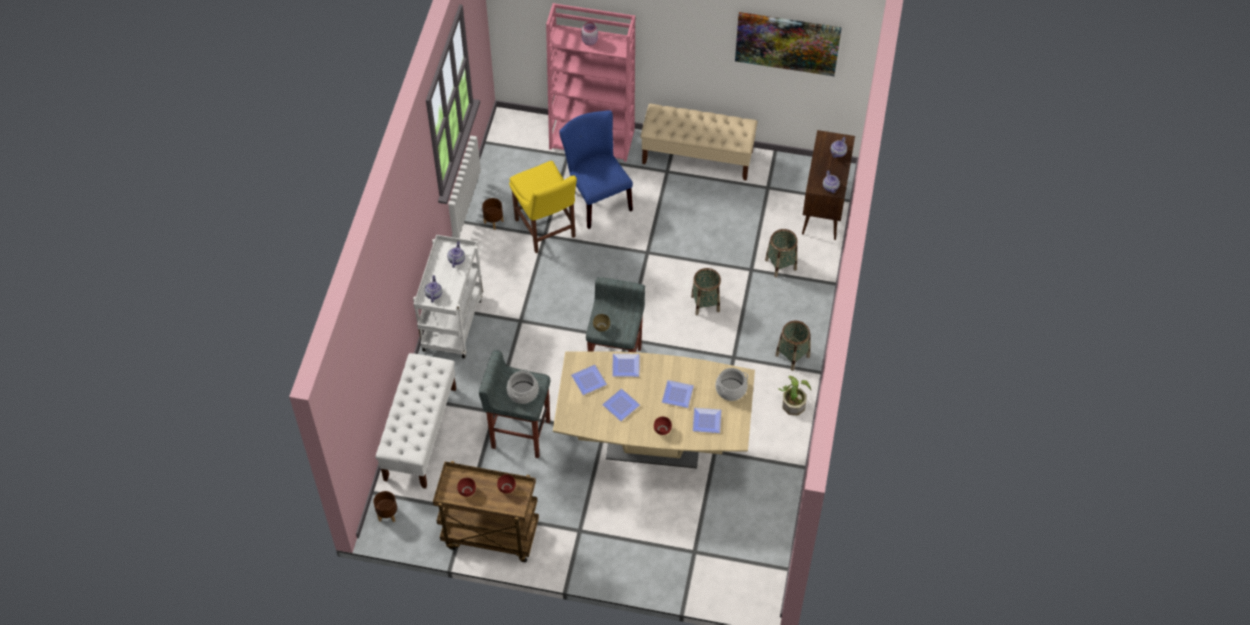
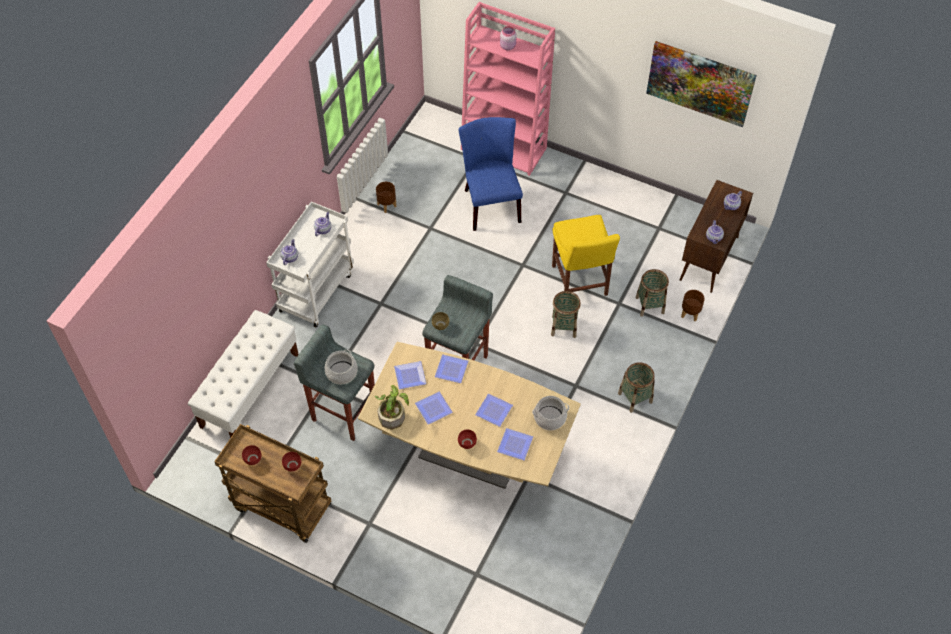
camera: 15 degrees right, 0 degrees up
brown planter [373,491,397,523] -> brown planter moved to [681,290,705,321]
yellow chair [509,161,577,253] -> yellow chair moved to [552,215,620,296]
beige bench [641,104,758,181] -> none
potted plant [778,376,811,415] -> potted plant moved to [375,385,409,430]

